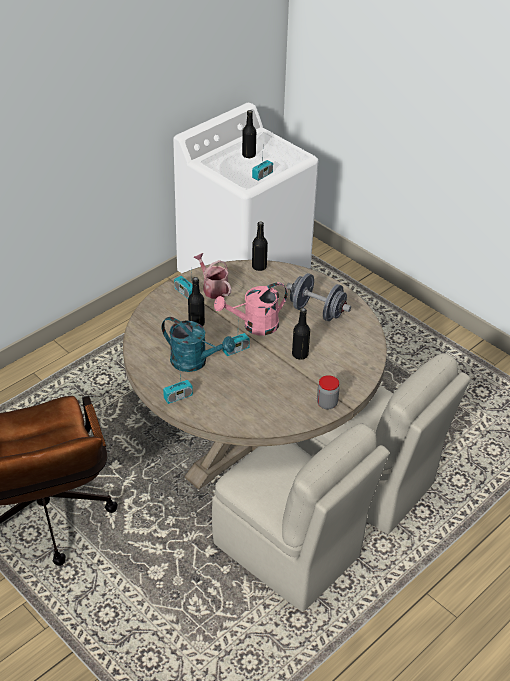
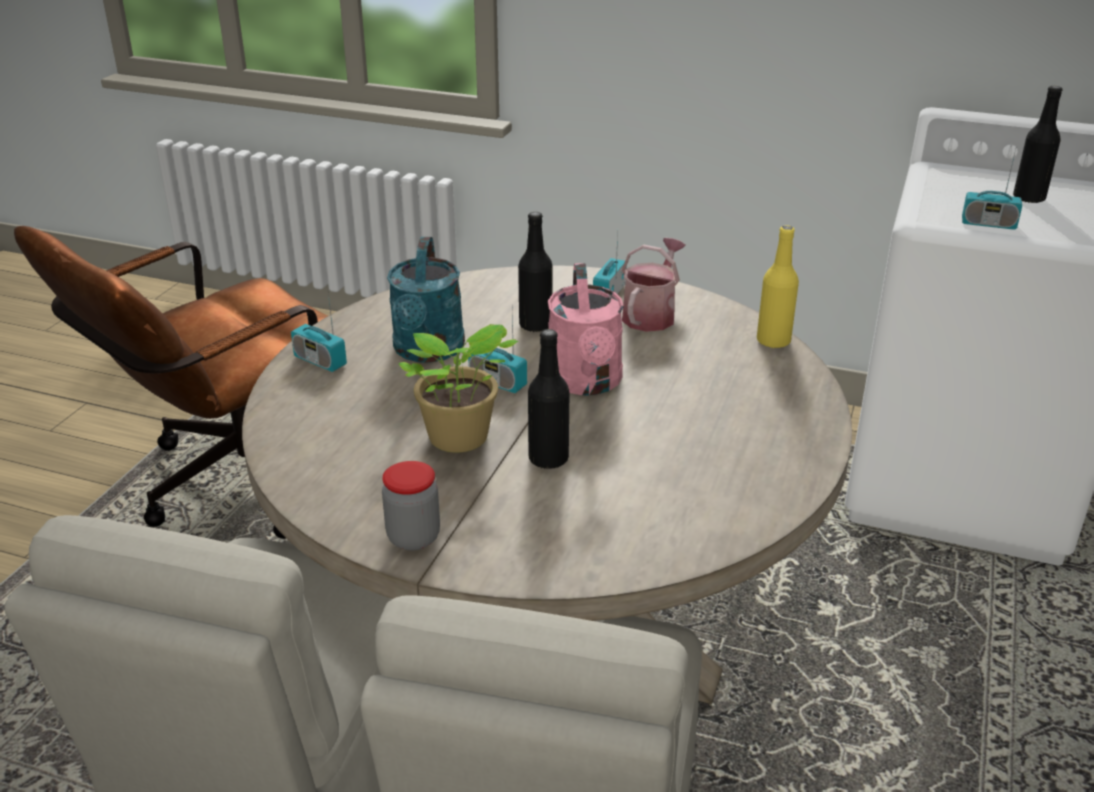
camera: 65 degrees right, 10 degrees down
pink watering can [214,282,288,335] -> pink watering can turned 135 degrees counterclockwise [548,263,624,395]
black bottle [252,222,268,271] -> yellow bottle [757,225,799,348]
grey dumbbell [286,273,351,321] -> none
none -> potted plant [398,324,518,453]

